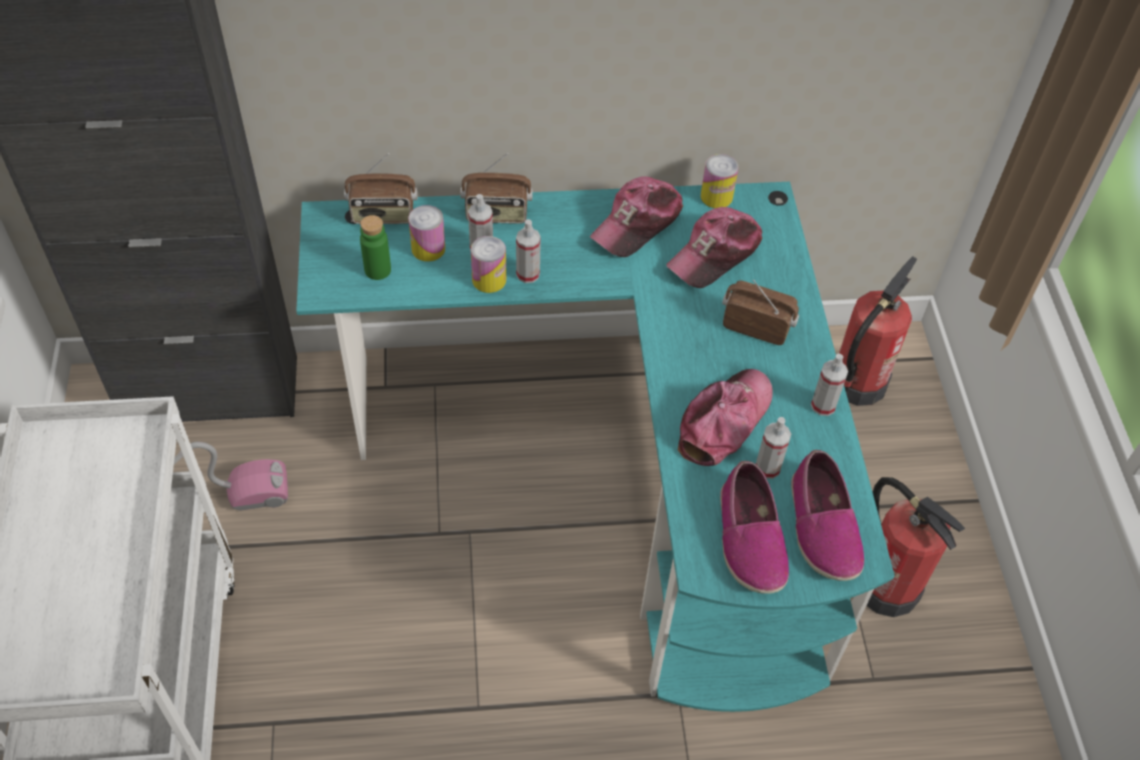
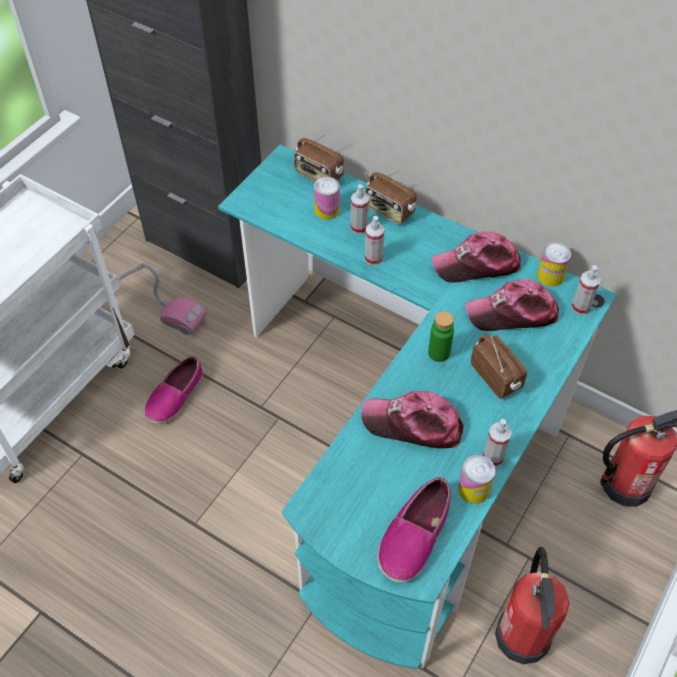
camera: 40 degrees right, 0 degrees up
green bottle [360,215,391,280] -> green bottle moved to [428,311,454,362]
can [471,236,506,293] -> can moved to [458,455,495,504]
cap [678,369,773,466] -> cap turned 150 degrees counterclockwise [361,391,464,448]
shoe [720,461,789,594] -> shoe moved to [144,356,203,424]
spray bottle [756,417,791,479] -> spray bottle moved to [571,265,601,315]

